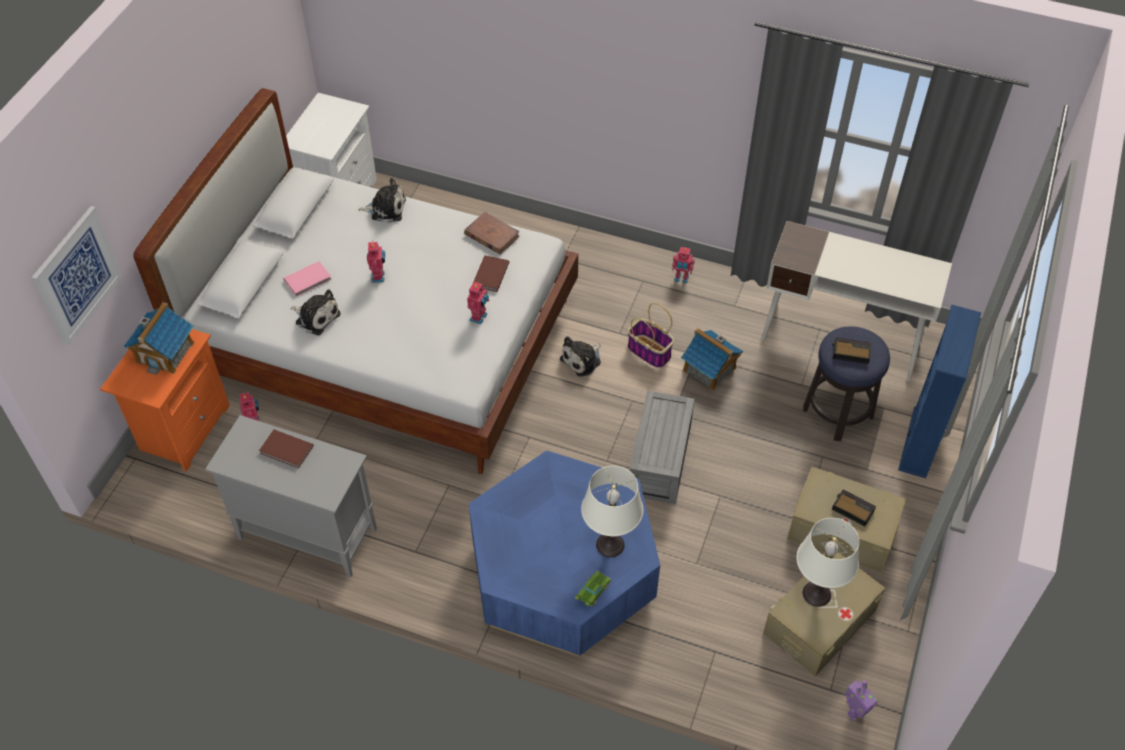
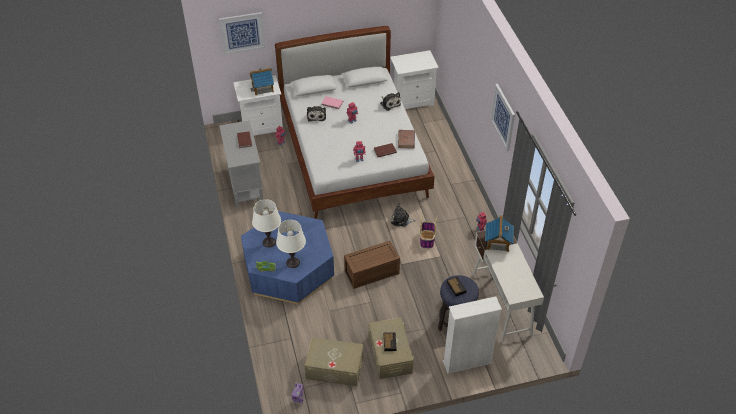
camera: 55 degrees right, 5 degrees down
orange nightstand [100,329,230,472] -> white nightstand [233,75,283,136]
grey storage box [630,390,695,504] -> brown storage box [344,241,400,289]
toy house [681,328,743,391] -> toy house moved to [485,215,514,252]
white table lamp [796,518,859,607] -> white table lamp moved to [252,199,281,248]
blue bookcase [898,305,981,478] -> white bookcase [443,296,502,374]
none -> picture [491,84,515,151]

